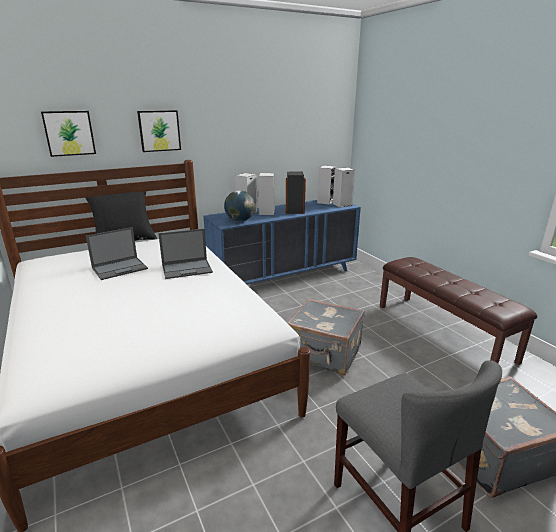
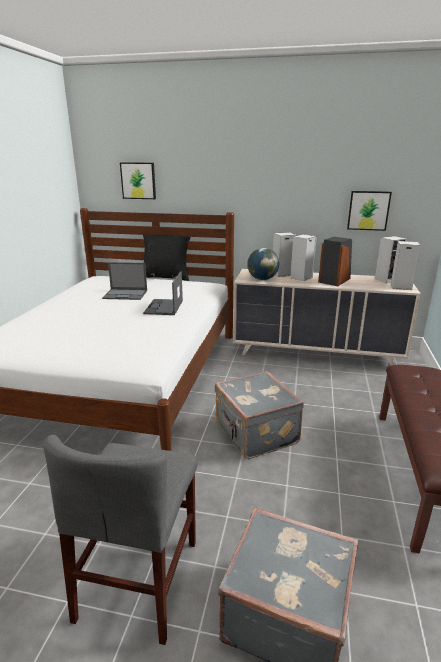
camera: 40 degrees right, 0 degrees up
picture [137,110,181,152] -> picture moved to [347,191,392,231]
laptop [158,229,213,279] -> laptop turned 75 degrees clockwise [143,271,183,315]
blue dresser [204,200,361,284] -> beige dresser [233,269,421,365]

